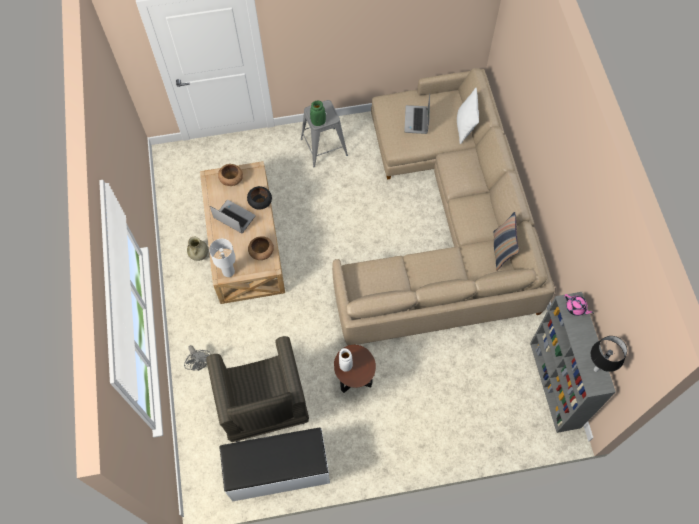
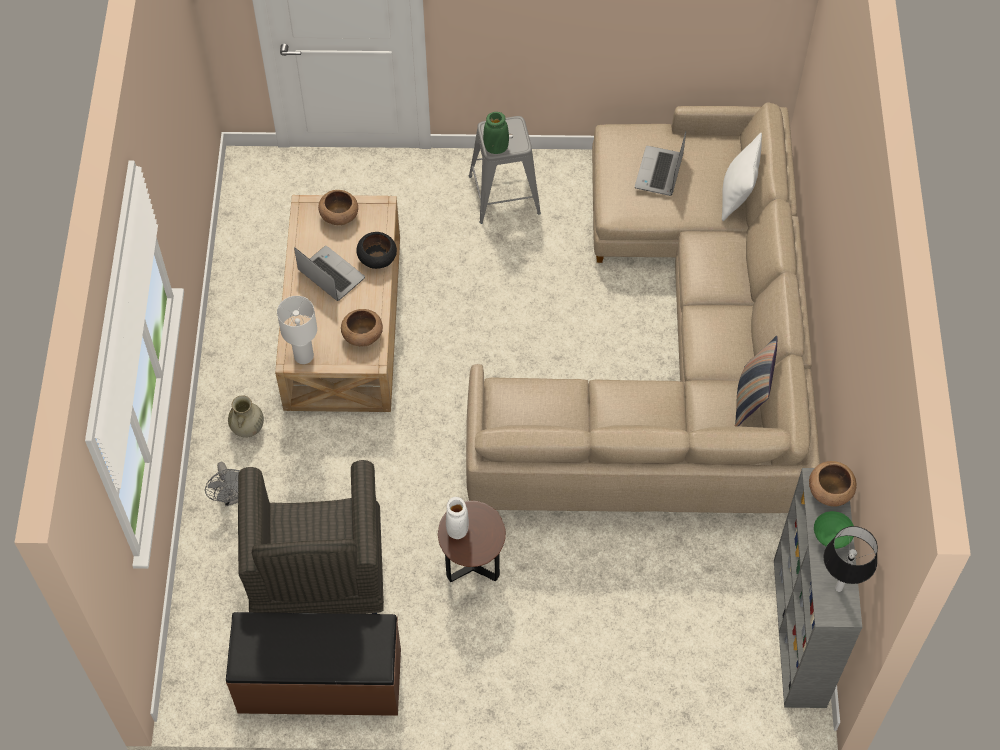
camera: 10 degrees right, 5 degrees down
beige vase [187,237,208,261] -> beige vase moved to [228,395,264,437]
white bench [219,428,330,501] -> brown bench [226,612,401,716]
pink teapot [564,294,594,316] -> brown bowl [809,461,857,507]
none -> green bowl [814,511,854,549]

